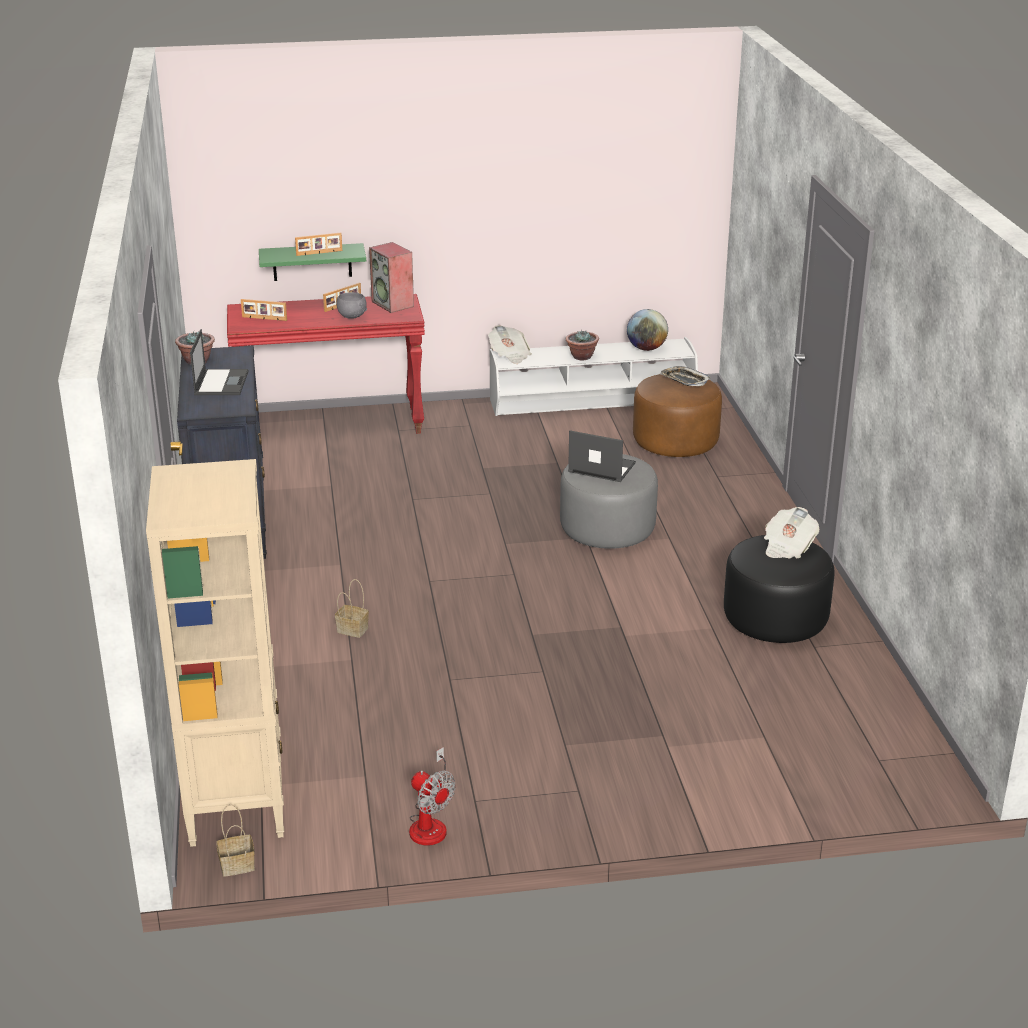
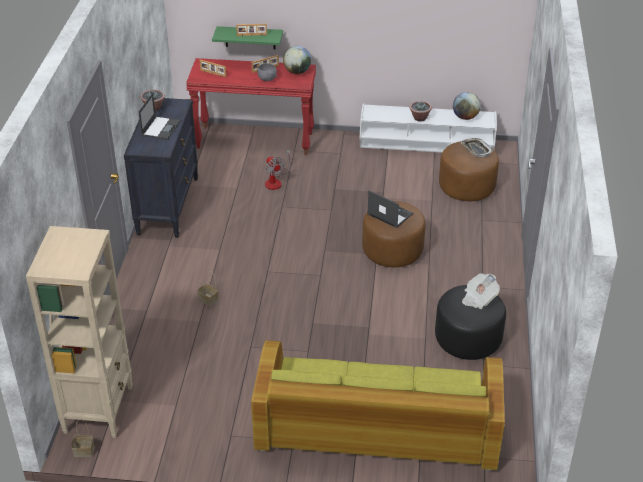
camera: 15 degrees right, 10 degrees up
speaker [369,242,414,313] -> globe [283,46,311,74]
fan [409,747,455,846] -> fan moved to [265,150,291,190]
newspaper [488,325,532,364] -> none
grey ottoman [560,454,658,549] -> brown ottoman [362,201,426,267]
none -> green sofa [251,340,505,471]

